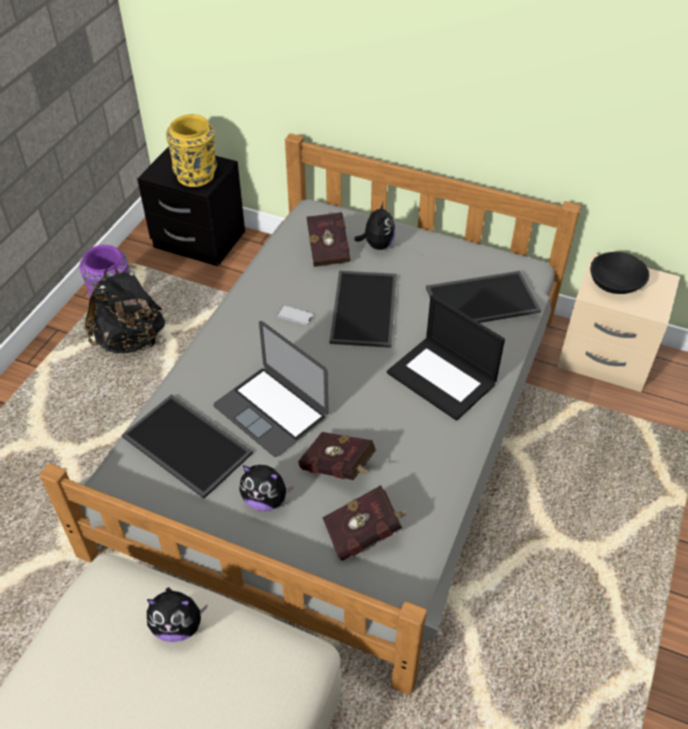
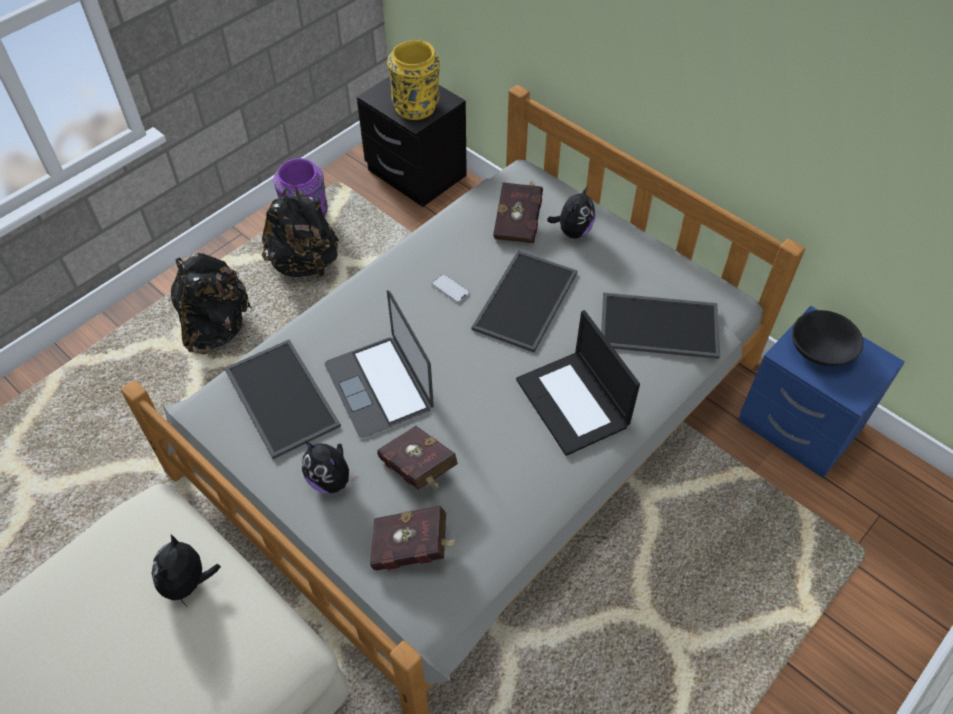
camera: 20 degrees right, 5 degrees up
plush toy [147,587,207,642] -> plush toy turned 75 degrees clockwise [151,534,221,606]
beige nightstand [558,254,680,392] -> blue nightstand [738,306,905,478]
none -> black backpack [171,253,252,354]

